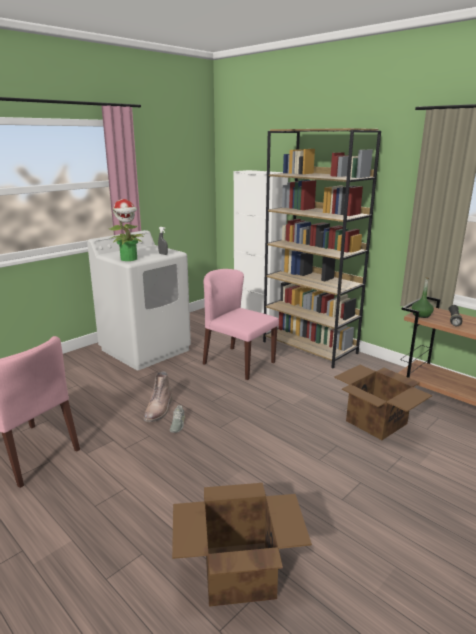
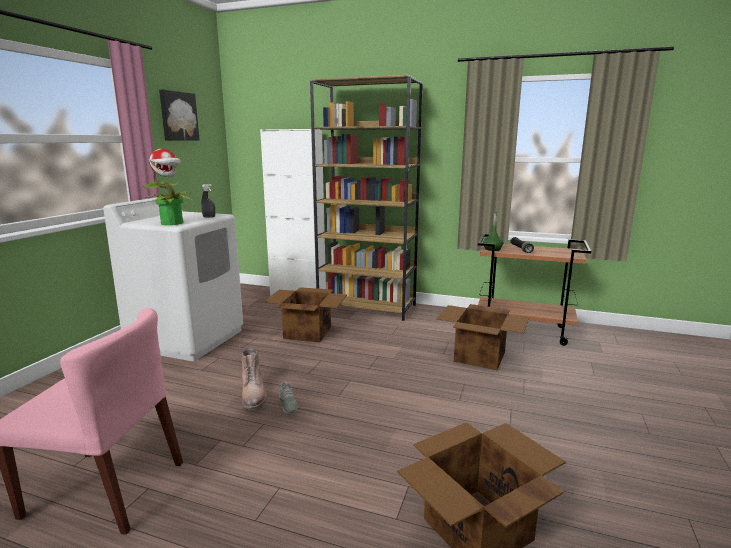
camera: 25 degrees left, 5 degrees down
pink chair [203,269,279,380] -> cardboard box [264,287,347,342]
none -> picture [159,90,200,141]

